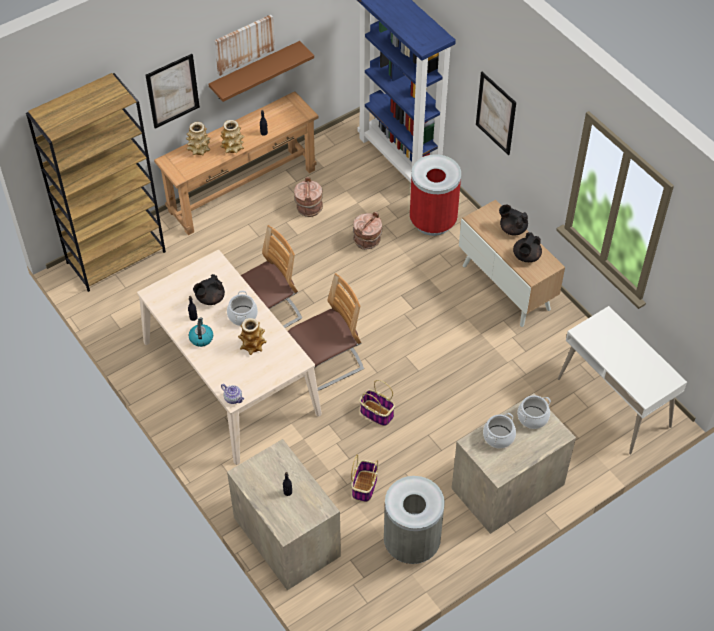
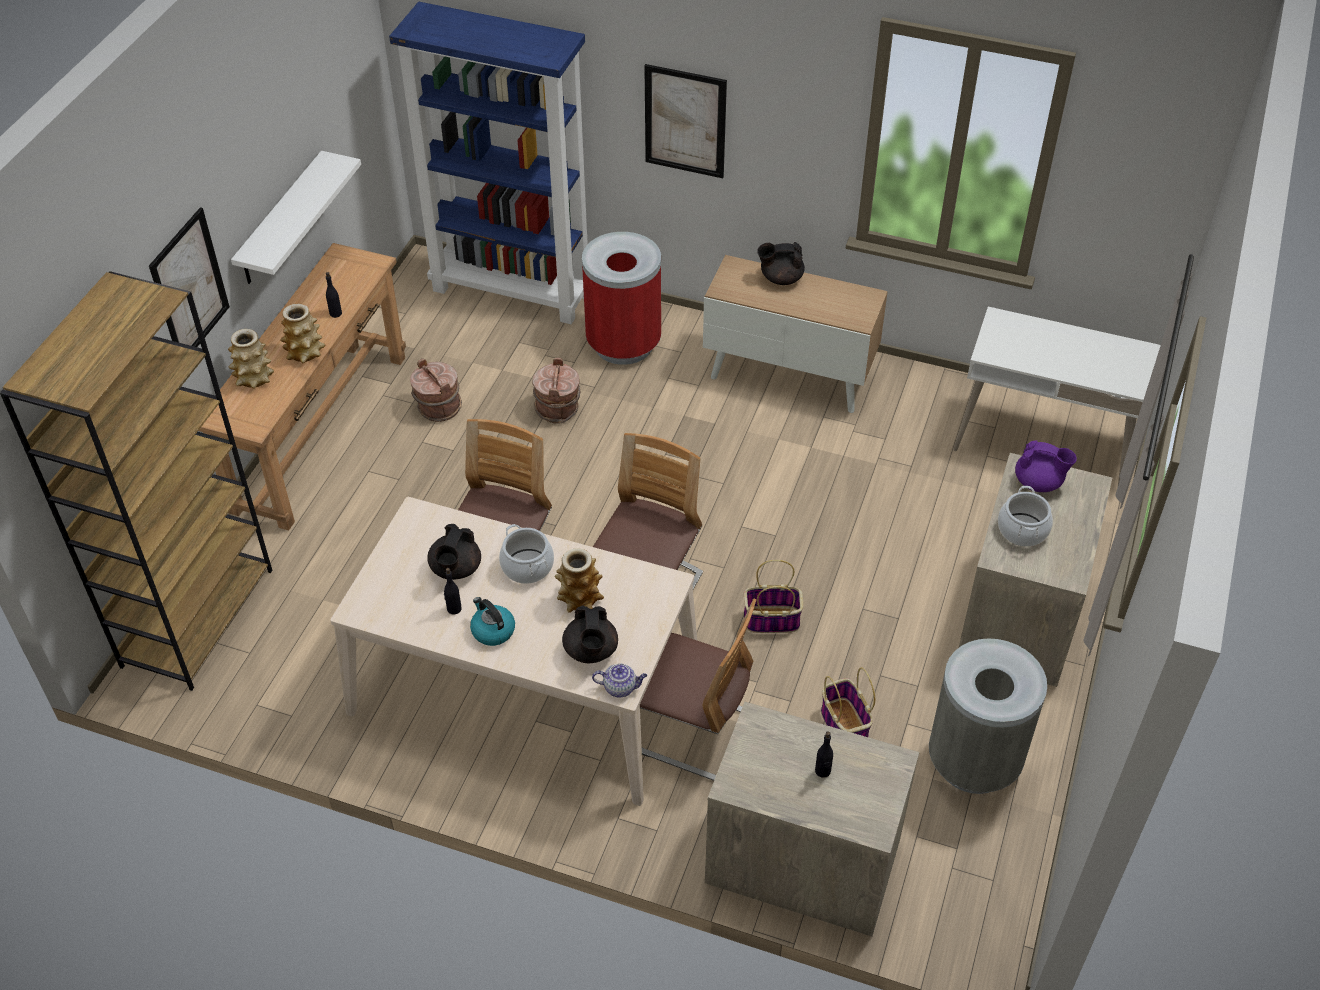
camera: 35 degrees left, 5 degrees down
brown shelf [209,41,314,102] -> white shelf [231,151,361,284]
picture [214,15,275,76] -> none
black teapot [513,232,542,262] -> black teapot moved to [562,605,618,663]
cooking pot [517,395,551,429] -> purple teapot [1015,440,1077,492]
none -> chair [640,598,756,781]

